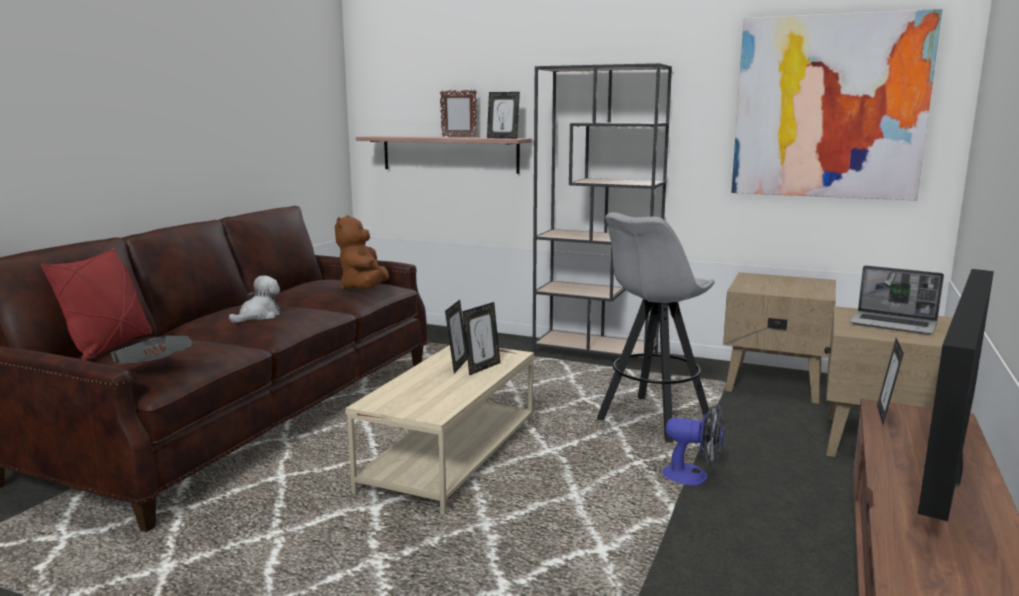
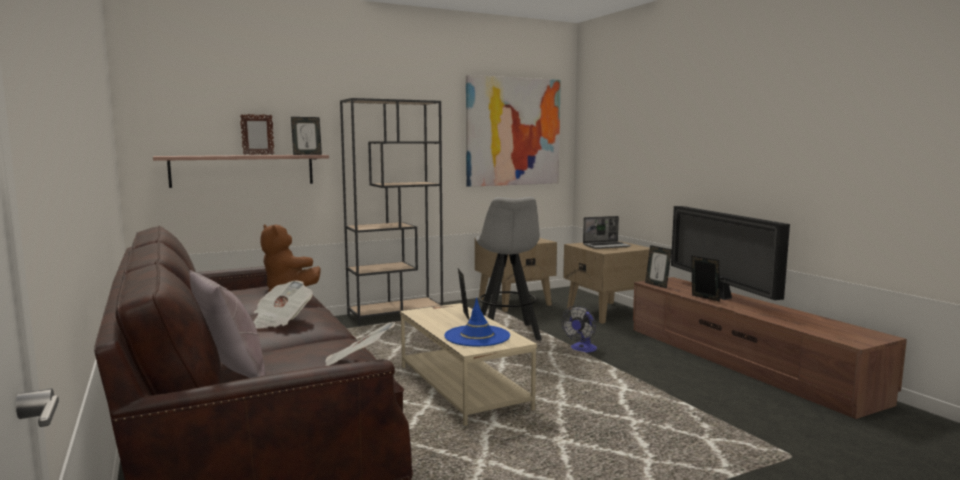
camera: 50 degrees left, 5 degrees down
red pillow [41,248,152,361] -> purple pillow [190,270,266,378]
plush toy [229,276,280,323] -> newspaper [254,281,313,329]
picture frame [445,300,468,373] -> picture frame moved to [691,255,720,302]
fan [662,404,724,486] -> fan turned 150 degrees clockwise [561,306,597,353]
none -> blue hat [444,298,510,346]

